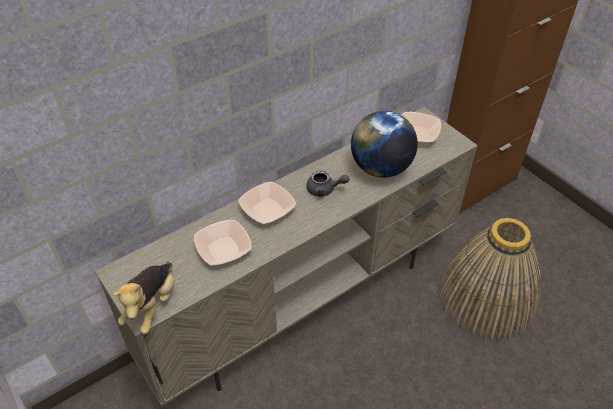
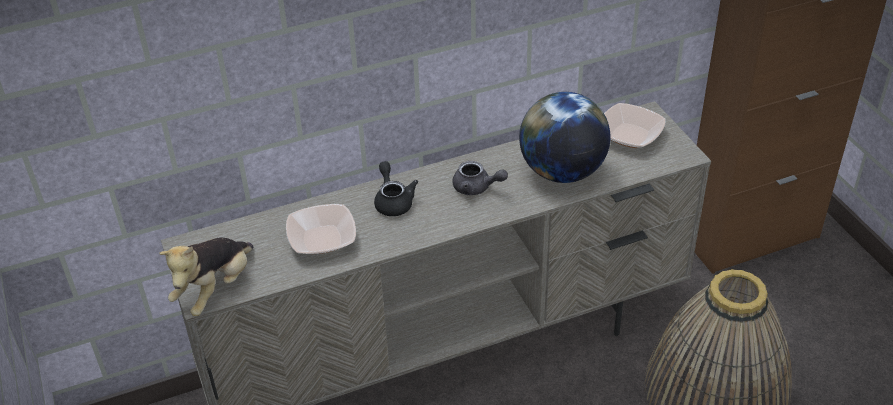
camera: 15 degrees right, 5 degrees down
bowl [238,182,296,224] -> black teapot [374,161,418,216]

